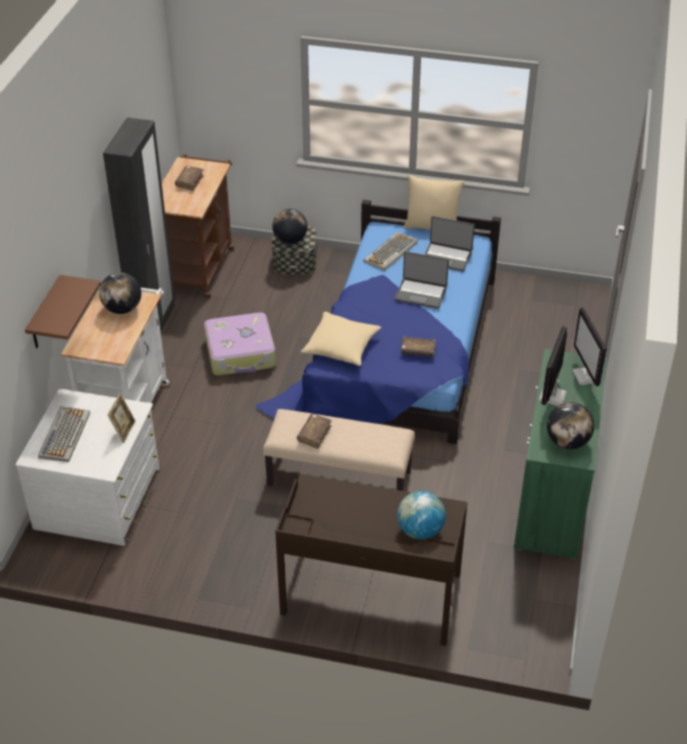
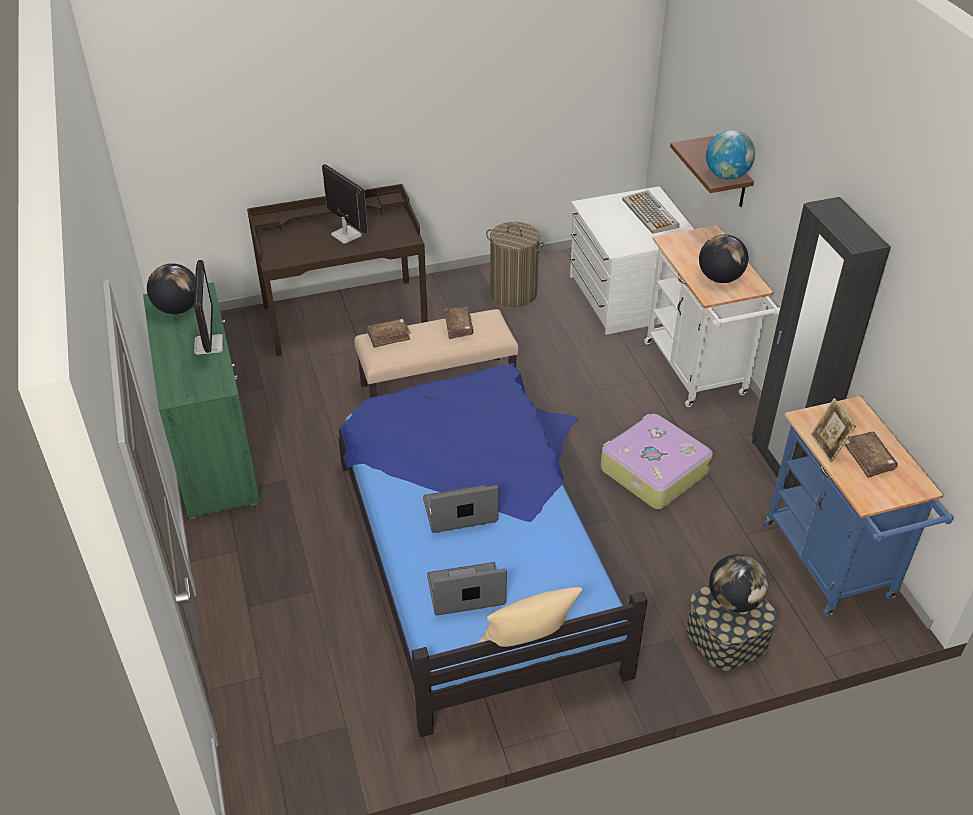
camera: 150 degrees right, 0 degrees up
picture frame [107,393,136,443] -> picture frame moved to [810,398,856,462]
brown cart [162,154,234,299] -> blue cart [764,396,953,616]
beige pillow [301,312,381,366] -> none
keyboard [363,232,418,271] -> none
globe [397,491,446,540] -> globe moved to [706,130,755,180]
brown book [401,337,436,357] -> brown book moved to [367,318,410,348]
monitor [572,307,607,386] -> monitor moved to [322,164,368,244]
none -> laundry basket [486,222,544,307]

